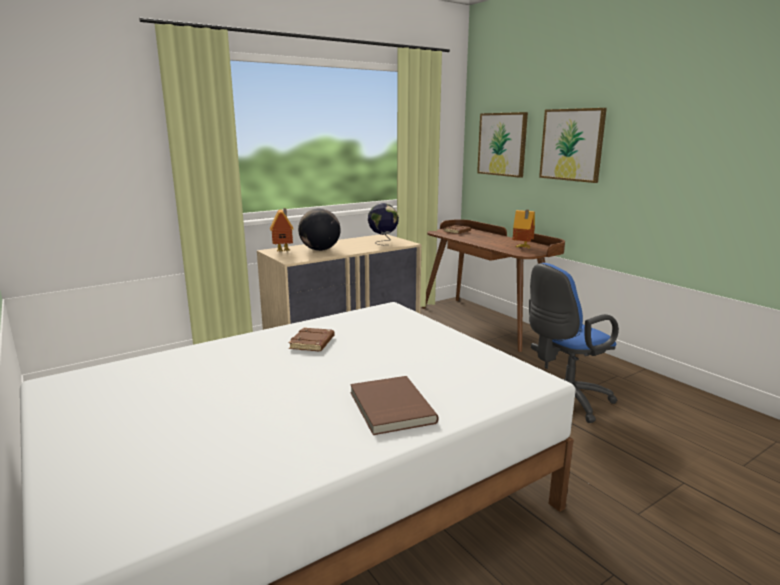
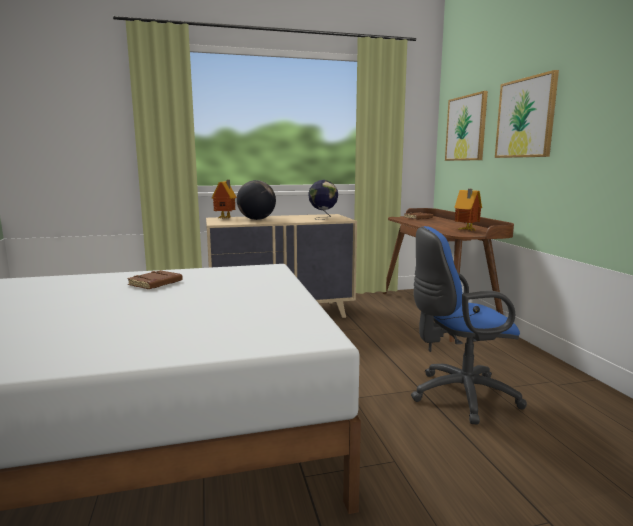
camera: 20 degrees right, 5 degrees down
brown book [350,376,438,435] -> none

